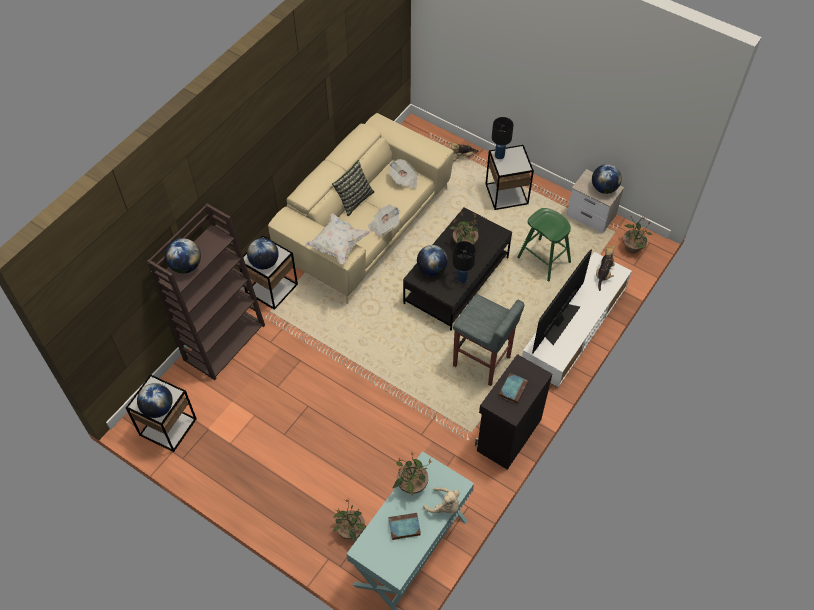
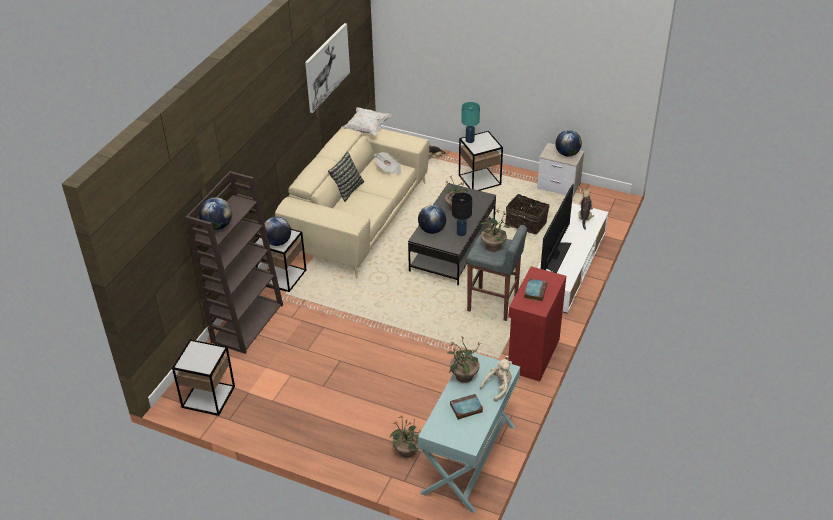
camera: 10 degrees left, 15 degrees down
globe [137,383,173,418] -> none
white pillow [305,213,371,264] -> white pillow moved to [341,107,392,135]
newspaper [368,205,400,237] -> none
beige plush toy [423,487,459,513] -> beige plush toy turned 60 degrees counterclockwise [480,359,512,401]
black cabinet [475,354,552,470] -> red cabinet [505,266,566,382]
black table lamp [492,117,514,159] -> turquoise table lamp [461,102,480,143]
green stool [517,208,571,281] -> basket [505,194,550,234]
potted plant [622,216,652,254] -> potted plant moved to [481,209,510,252]
none -> picture [305,23,350,113]

